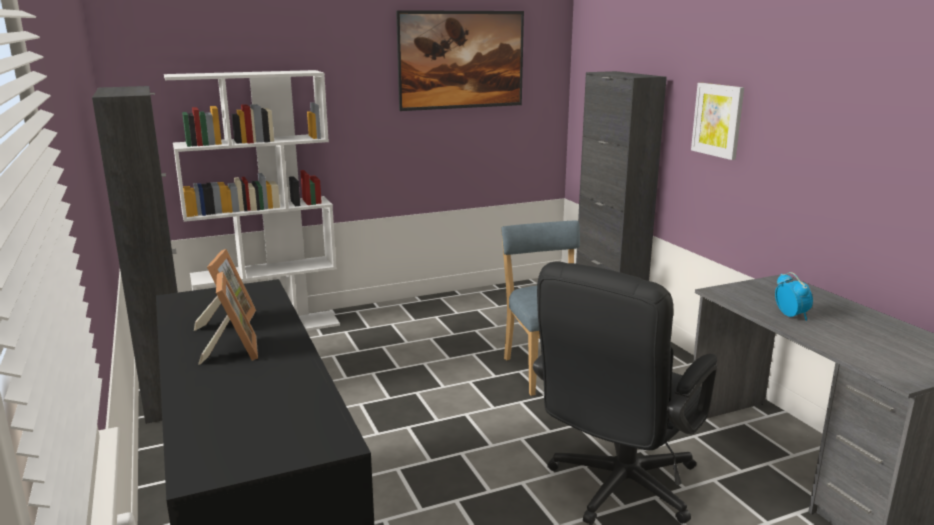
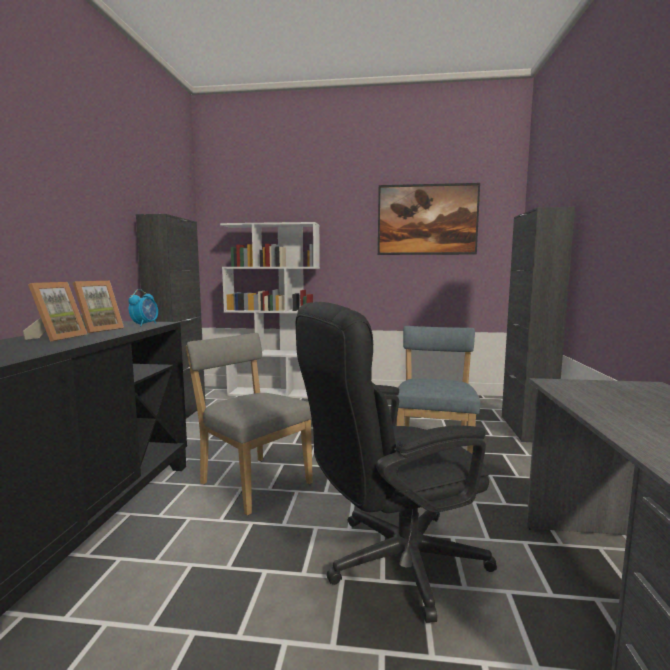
camera: 30 degrees right, 10 degrees down
picture [691,83,744,160] -> none
alarm clock [775,272,813,321] -> alarm clock moved to [128,289,158,326]
none -> grey chair [186,333,313,515]

